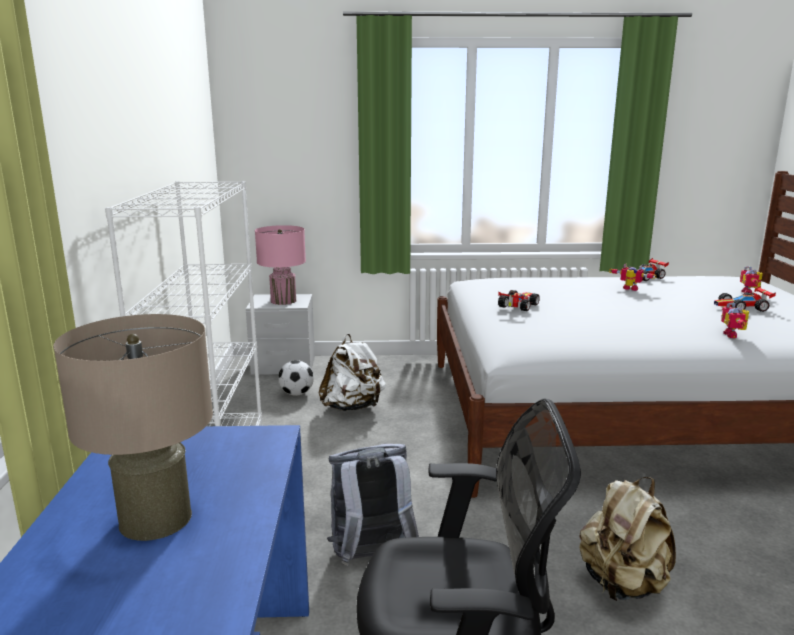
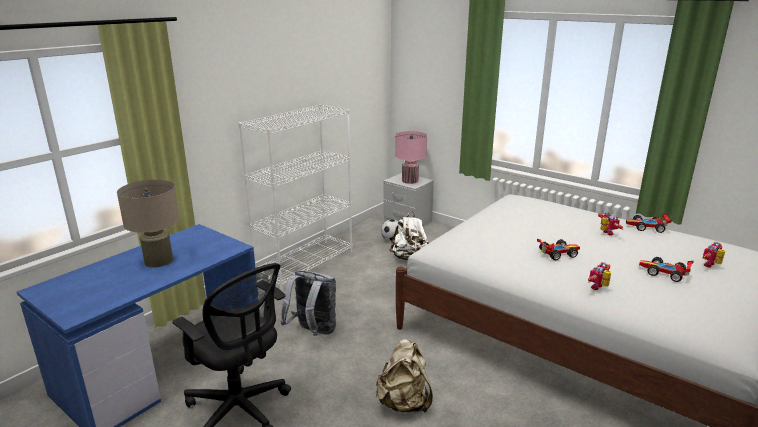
camera: 40 degrees right, 5 degrees up
toy car [498,290,540,311] -> toy car moved to [537,239,580,260]

